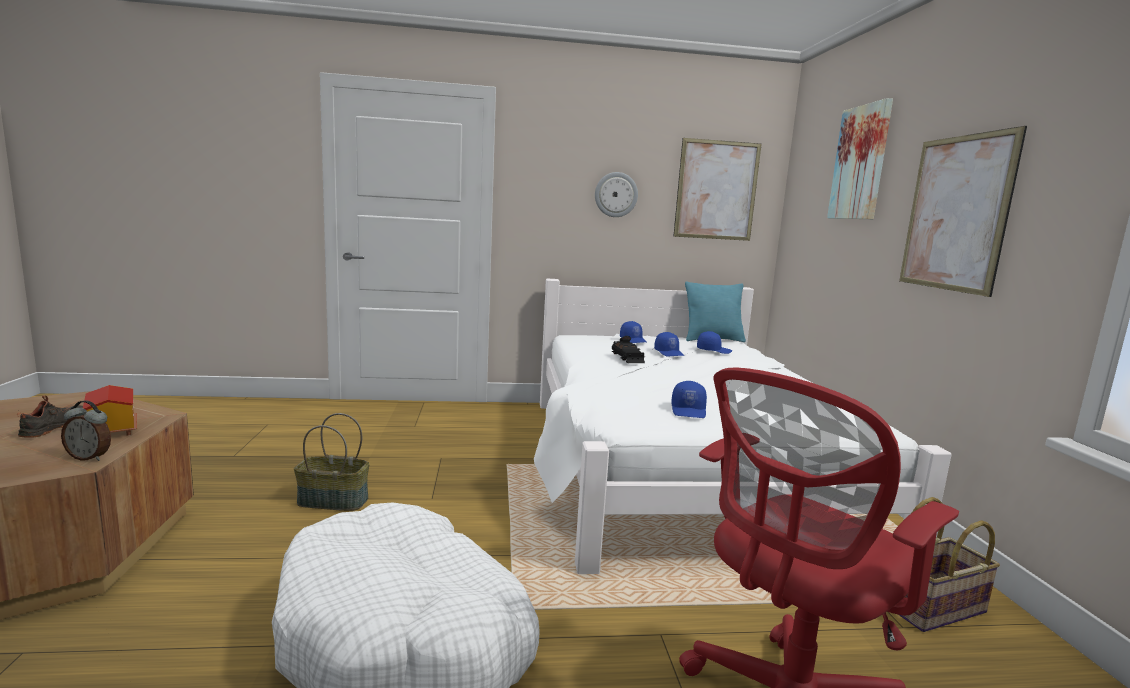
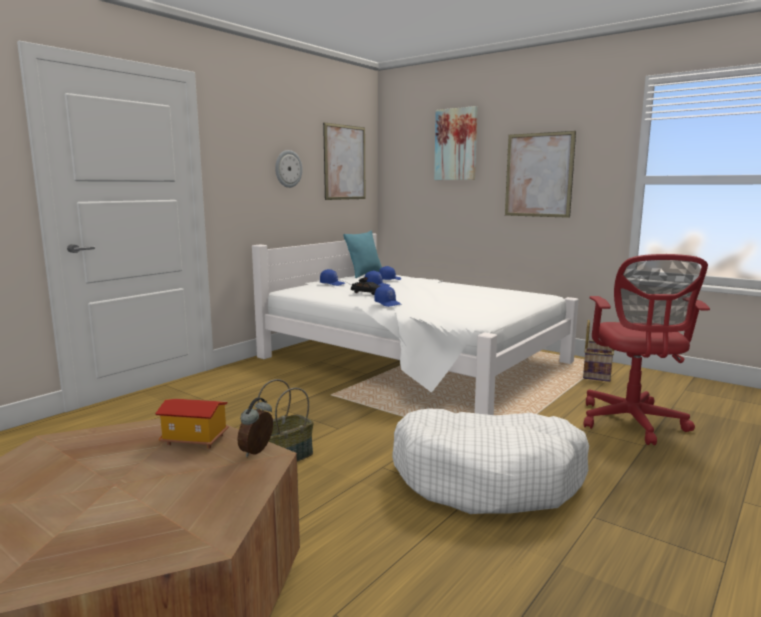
camera: 45 degrees left, 0 degrees up
black shoe [17,395,84,438] -> none
alarm clock [61,400,111,461] -> alarm clock turned 150 degrees clockwise [237,397,273,457]
blue cap [671,381,707,418] -> blue cap moved to [374,285,402,307]

